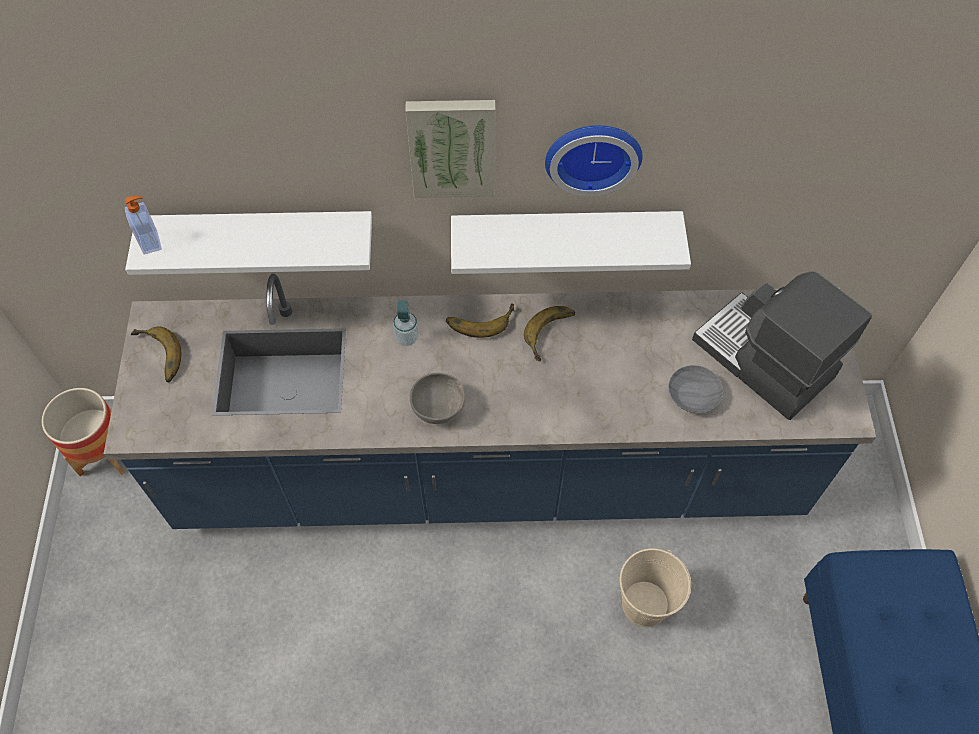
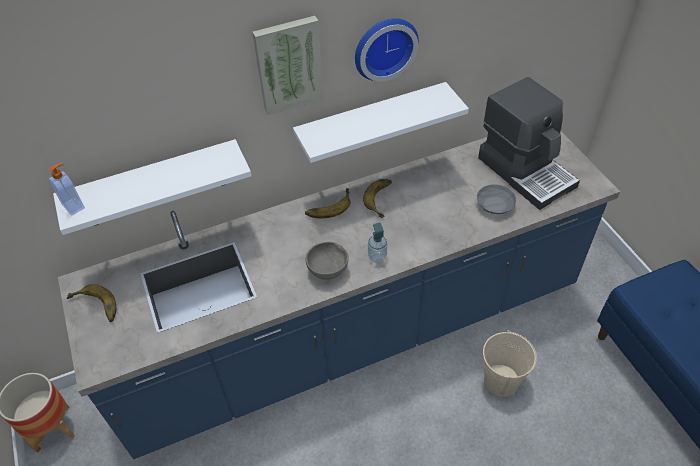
camera: 20 degrees left, 10 degrees down
soap dispenser [393,300,419,346] -> soap dispenser moved to [368,223,387,263]
coffee machine [692,271,872,420] -> coffee machine turned 150 degrees counterclockwise [478,77,580,210]

